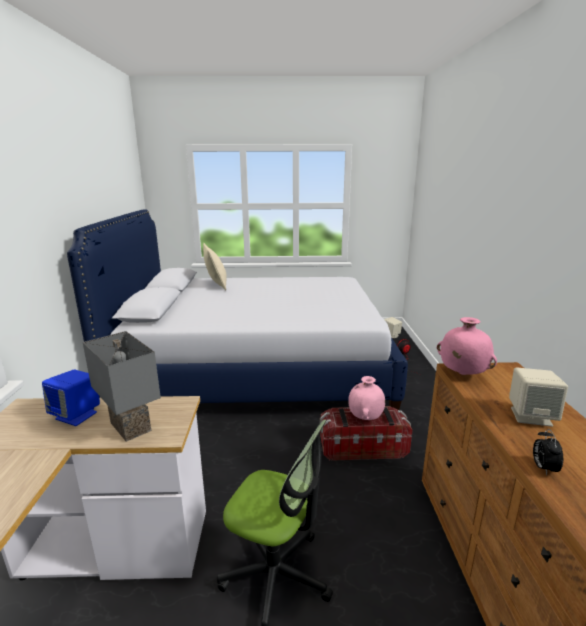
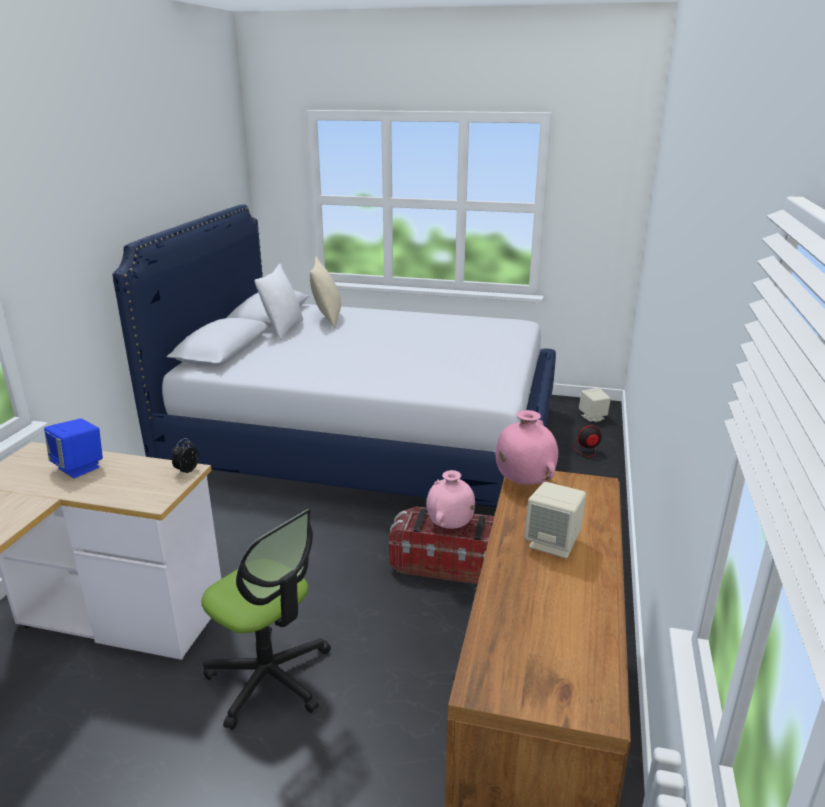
camera: 15 degrees right, 5 degrees up
grey table lamp [83,331,161,442] -> none
alarm clock [533,429,563,476] -> alarm clock moved to [172,438,199,475]
none -> white pillow [255,264,303,340]

